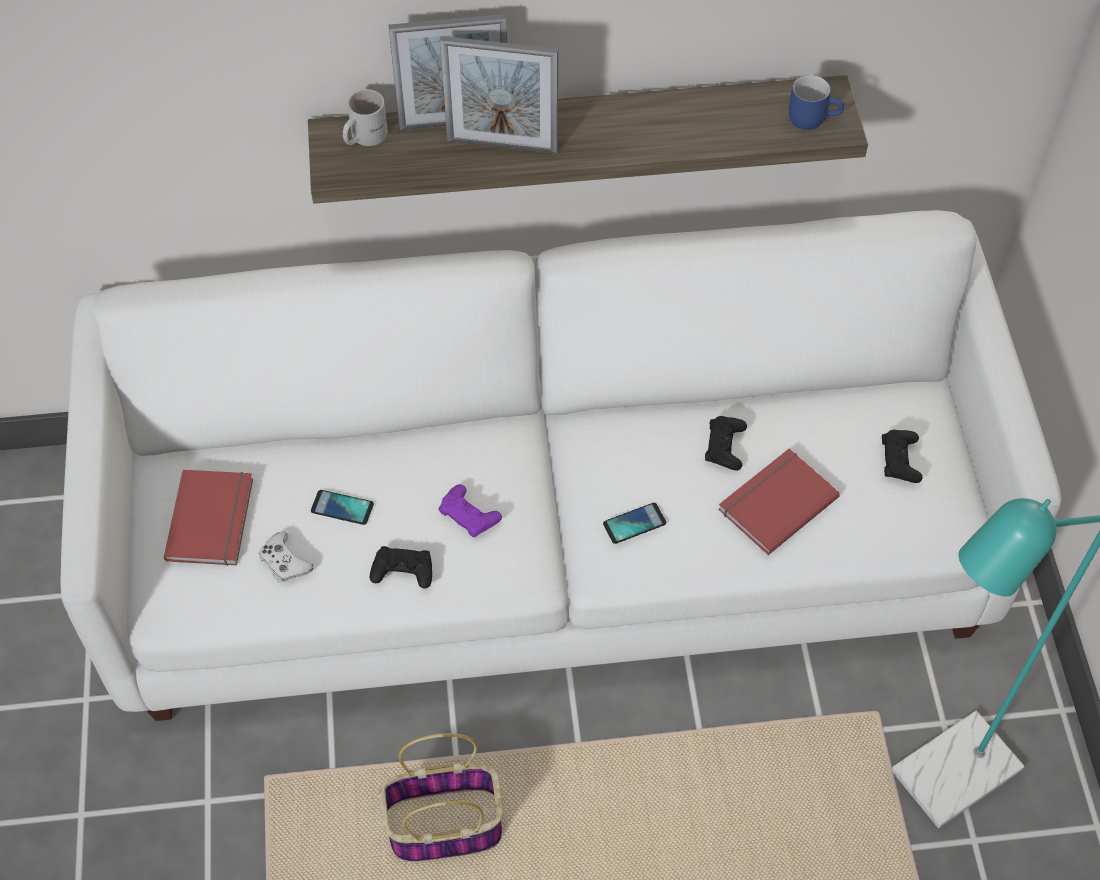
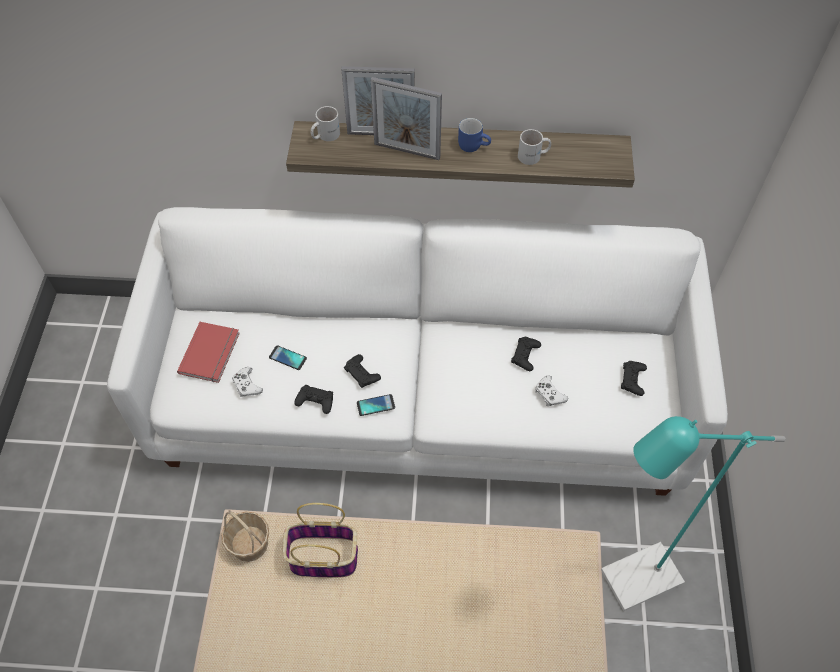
camera: 10 degrees right, 0 degrees up
purple game controller [438,484,502,538] -> black game controller [344,354,381,388]
phone [603,503,666,544] -> phone moved to [357,394,395,416]
red book [718,449,840,555] -> white game controller [535,375,568,406]
blue mug [789,75,844,130] -> blue mug moved to [458,118,491,152]
none -> basket [221,510,269,562]
none -> white mug [518,129,551,165]

